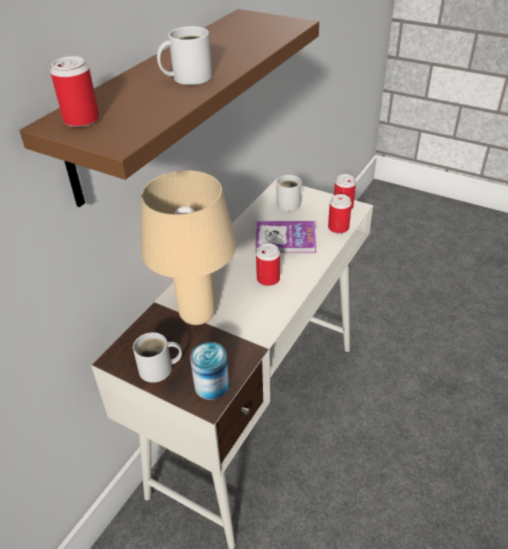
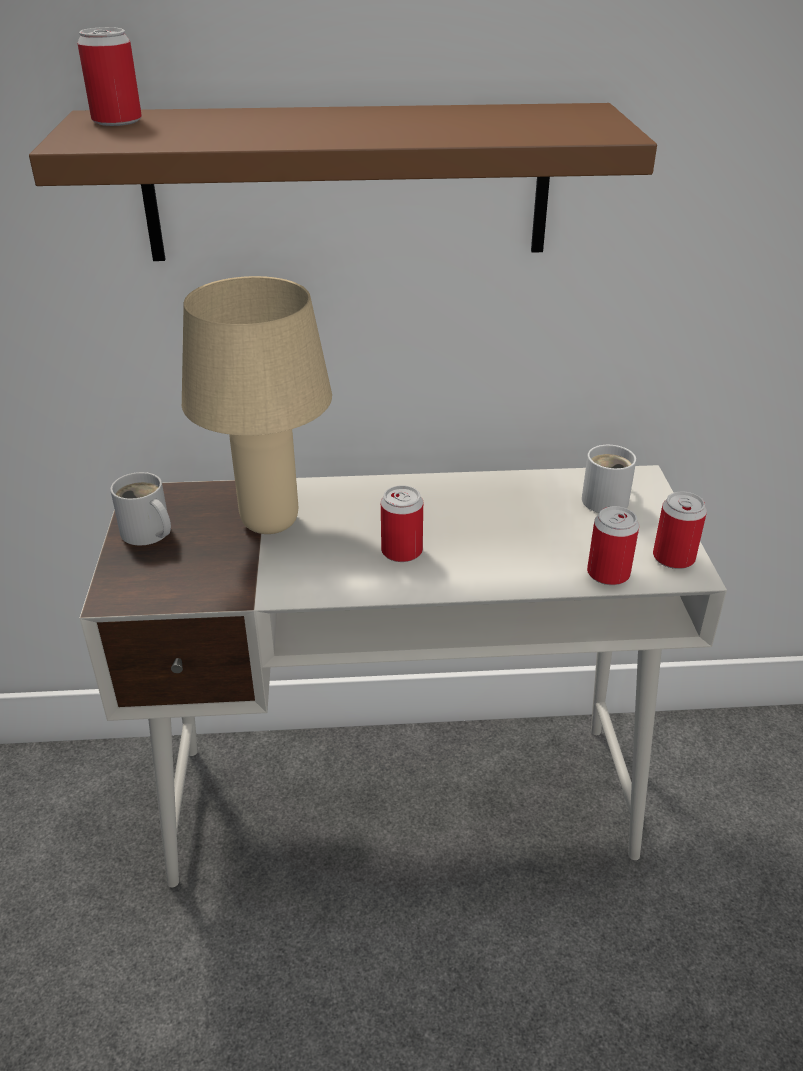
camera: 55 degrees right, 5 degrees down
white mug [157,26,212,85] -> none
can [190,342,229,400] -> none
book [255,221,317,253] -> none

